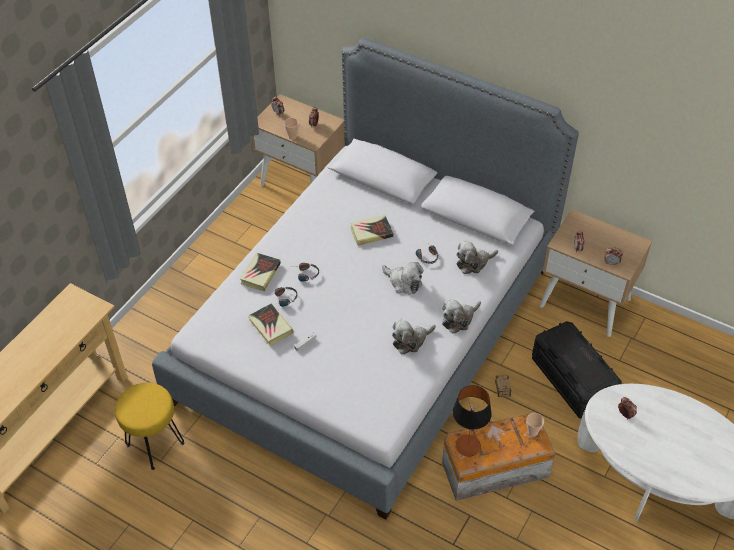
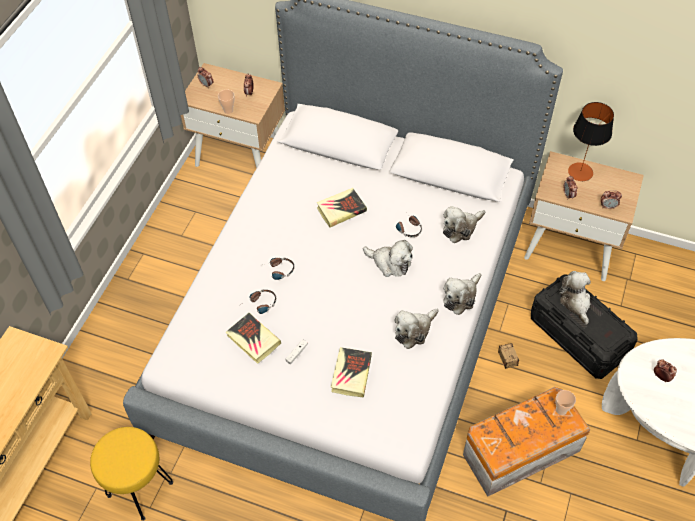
camera: 10 degrees left, 5 degrees up
book [240,253,281,291] -> book moved to [331,347,372,398]
table lamp [453,385,492,456] -> table lamp moved to [568,102,614,181]
none -> plush toy [559,271,591,325]

